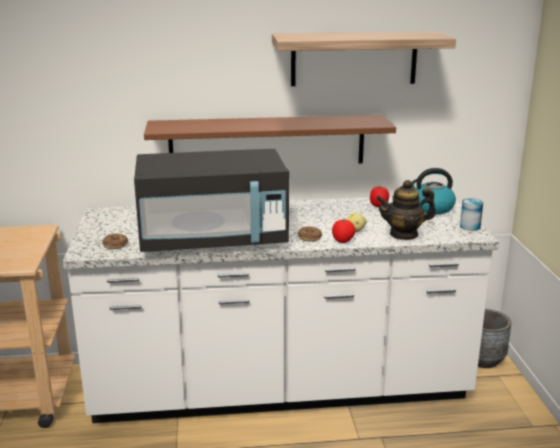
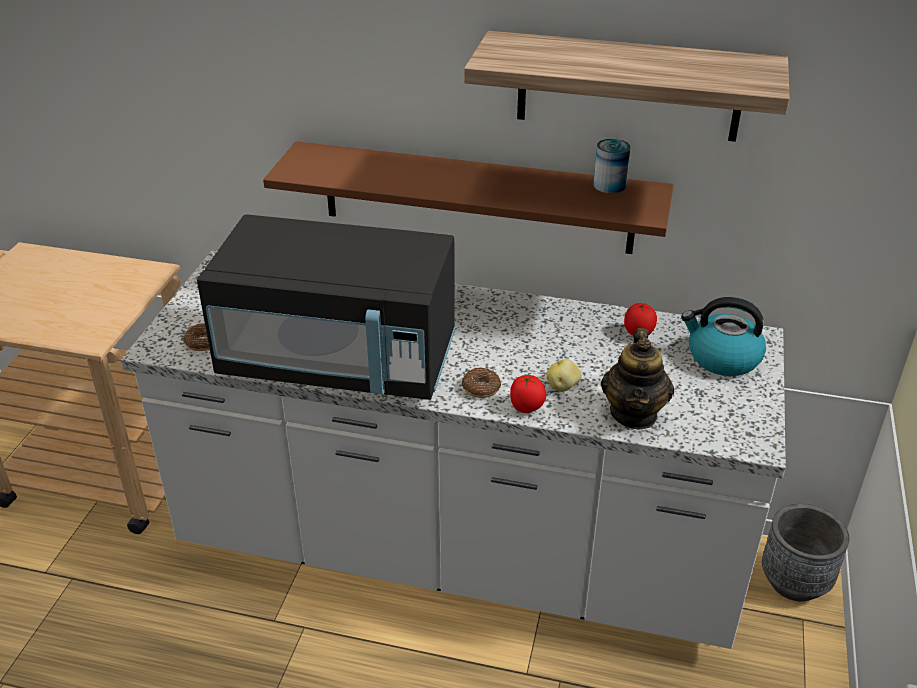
camera: 20 degrees right, 15 degrees up
teapot [376,180,436,240] -> teapot turned 90 degrees counterclockwise [601,328,675,429]
can [460,198,483,231] -> can moved to [594,139,631,194]

